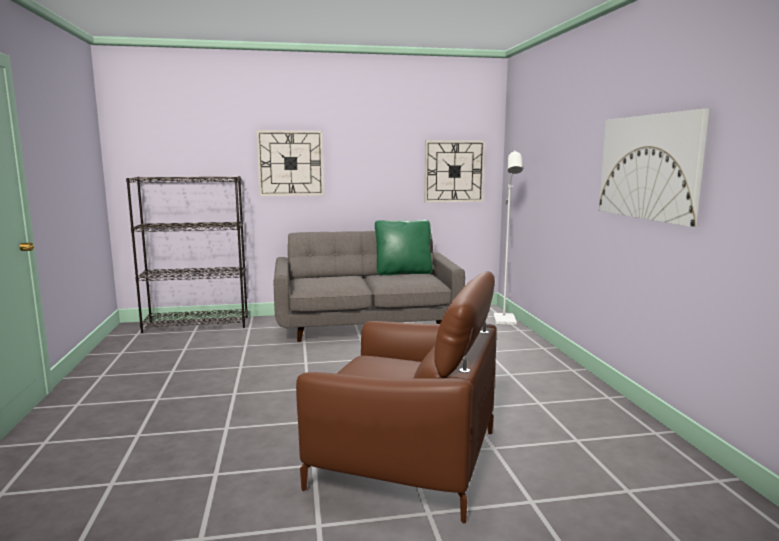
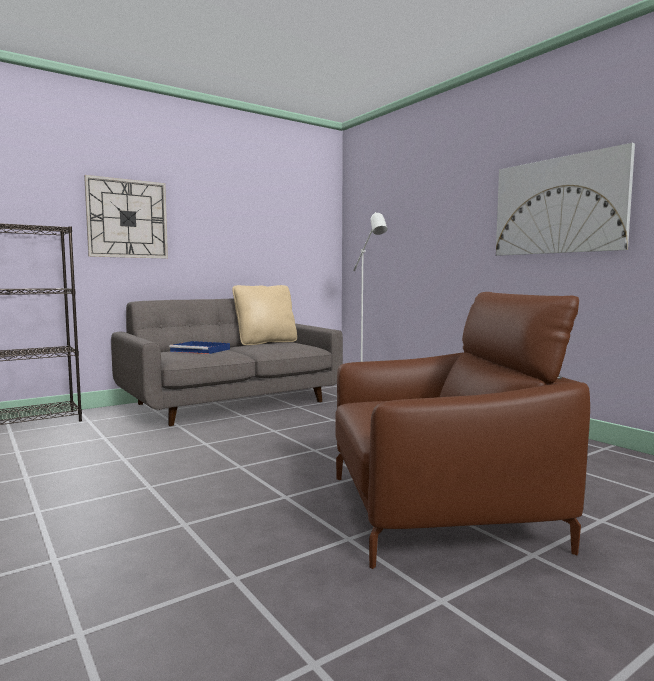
camera: 25 degrees left, 5 degrees down
green pillow [375,220,433,275] -> beige pillow [232,285,297,345]
wall clock [425,140,485,203] -> none
none -> blue tray [169,341,230,354]

